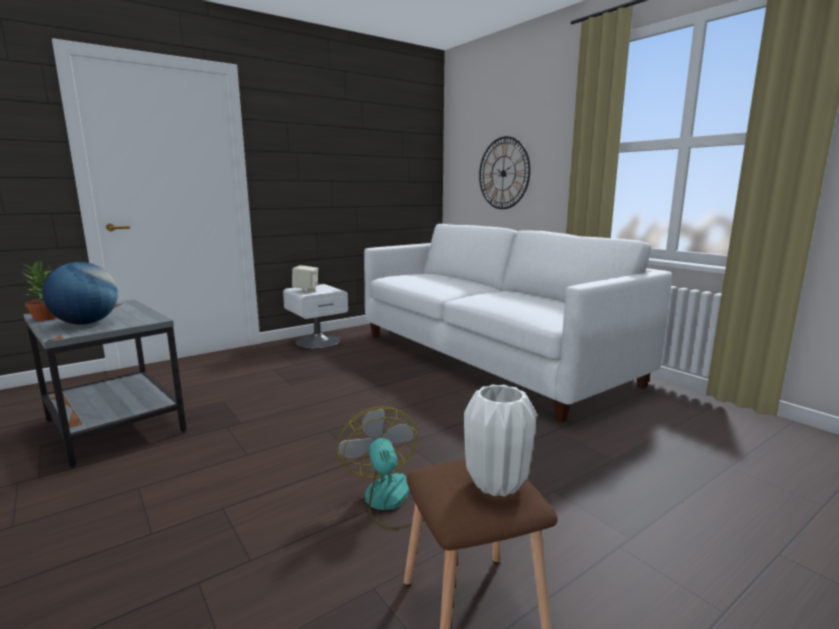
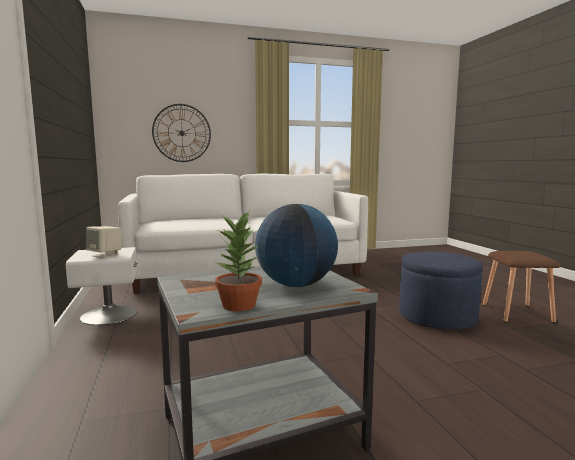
camera: 70 degrees left, 5 degrees down
fan [337,407,425,530] -> blue ottoman [399,252,483,330]
white vase [464,385,536,497] -> none

